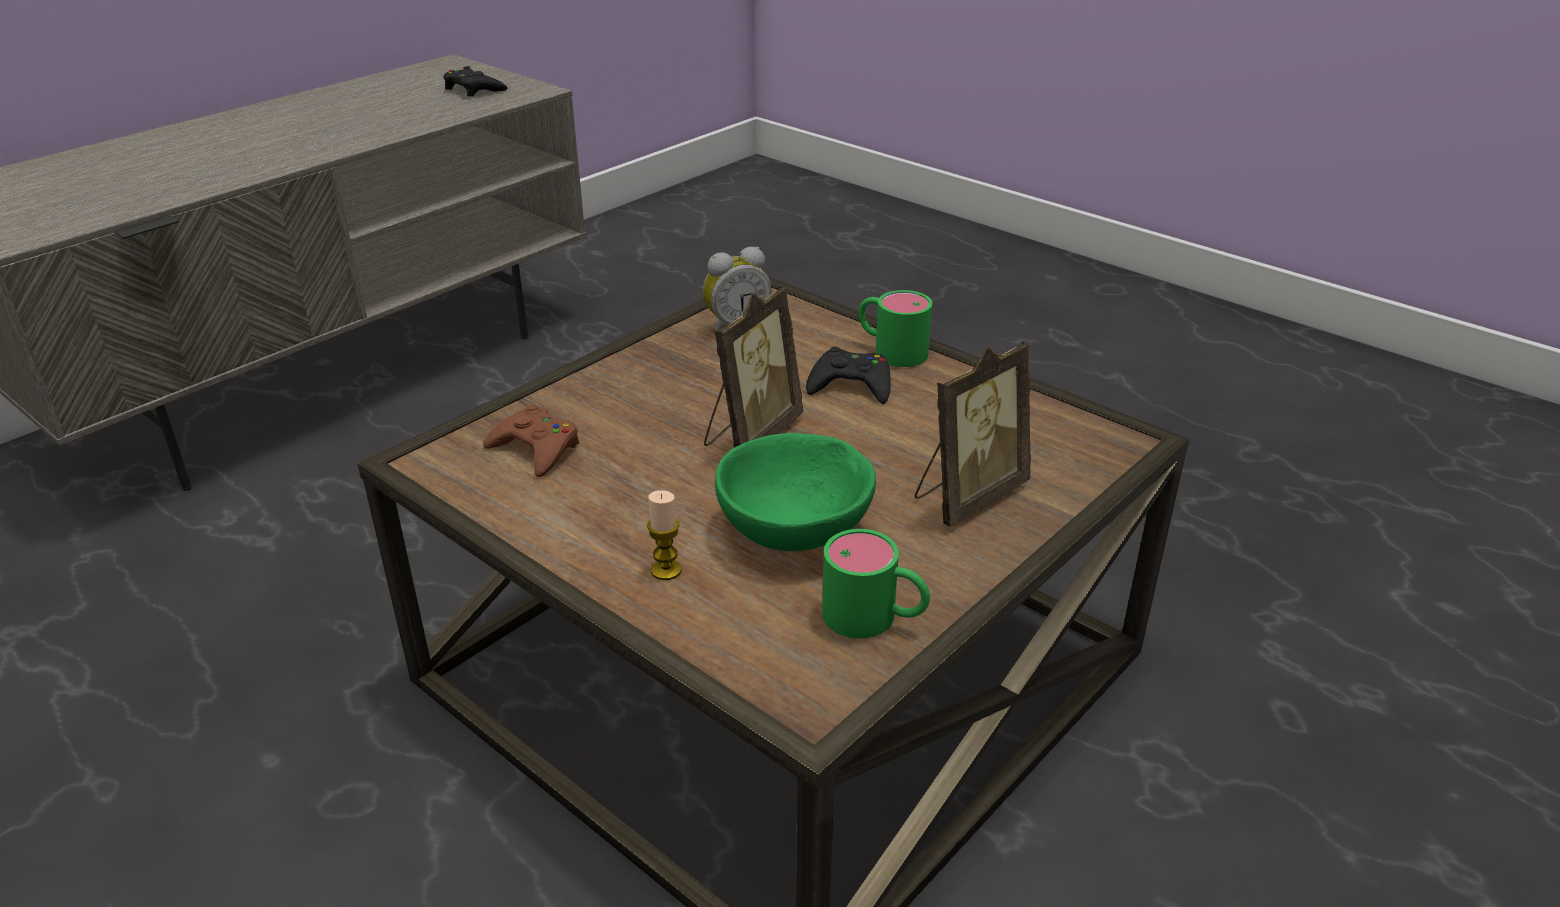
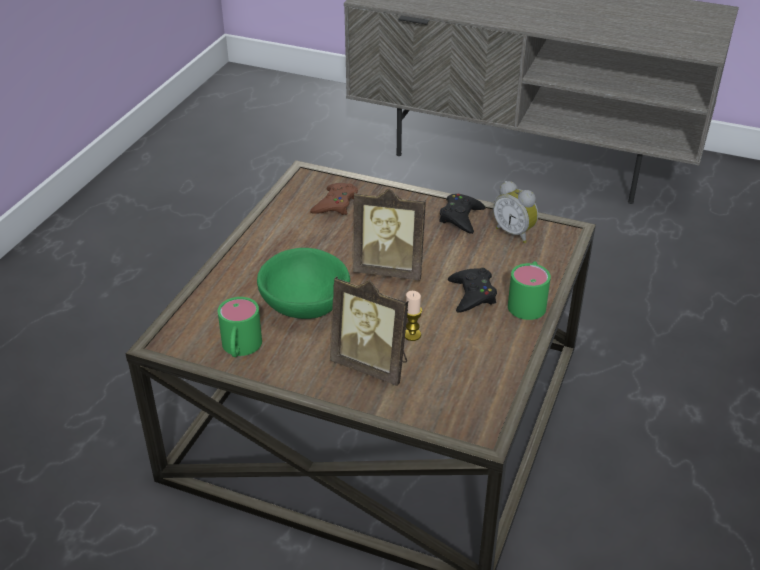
camera: 70 degrees right, 5 degrees up
black game controller [443,66,507,97] -> black game controller moved to [439,194,485,234]
candle [647,490,682,580] -> candle moved to [405,291,422,341]

